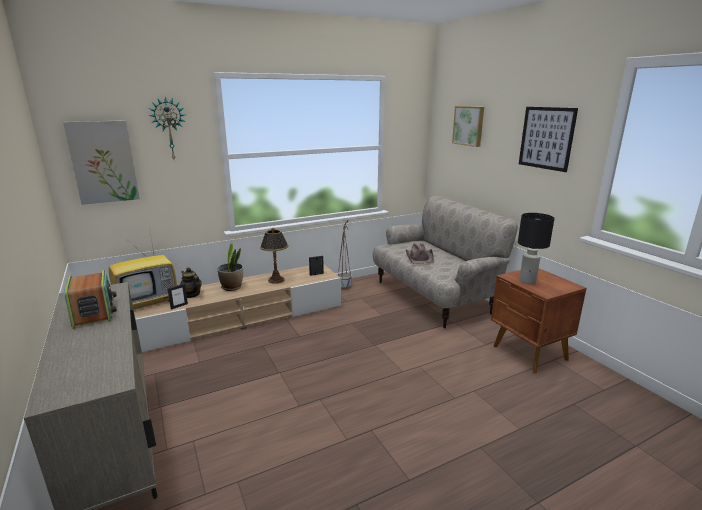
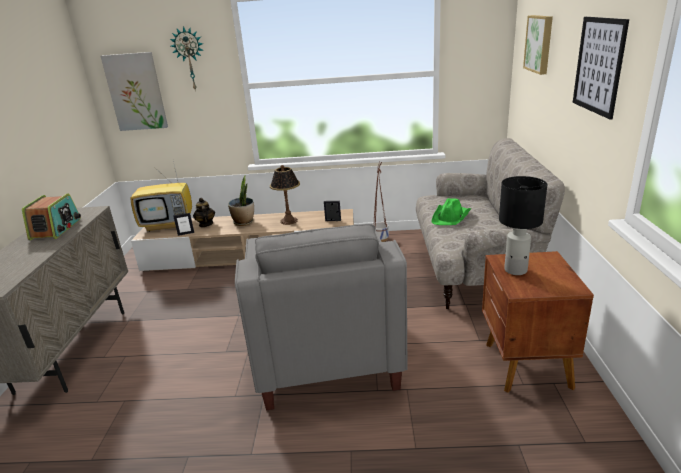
camera: 30 degrees right, 5 degrees up
brown hat [406,243,434,264] -> green hat [431,198,471,225]
none -> grey armchair [235,223,408,410]

